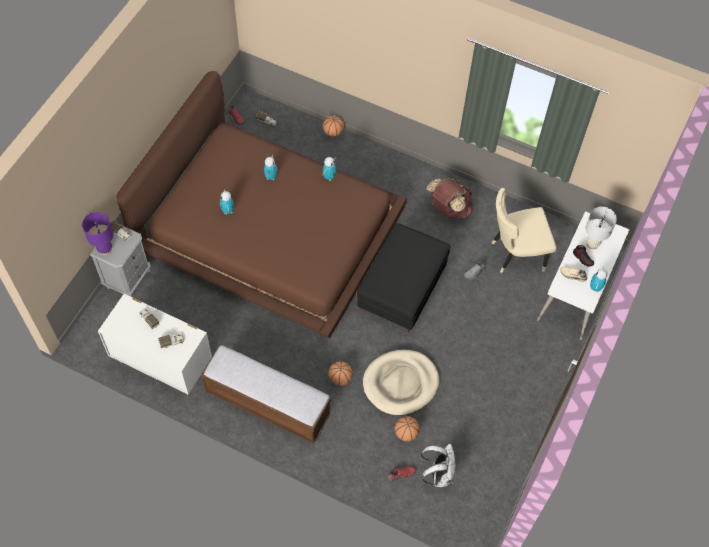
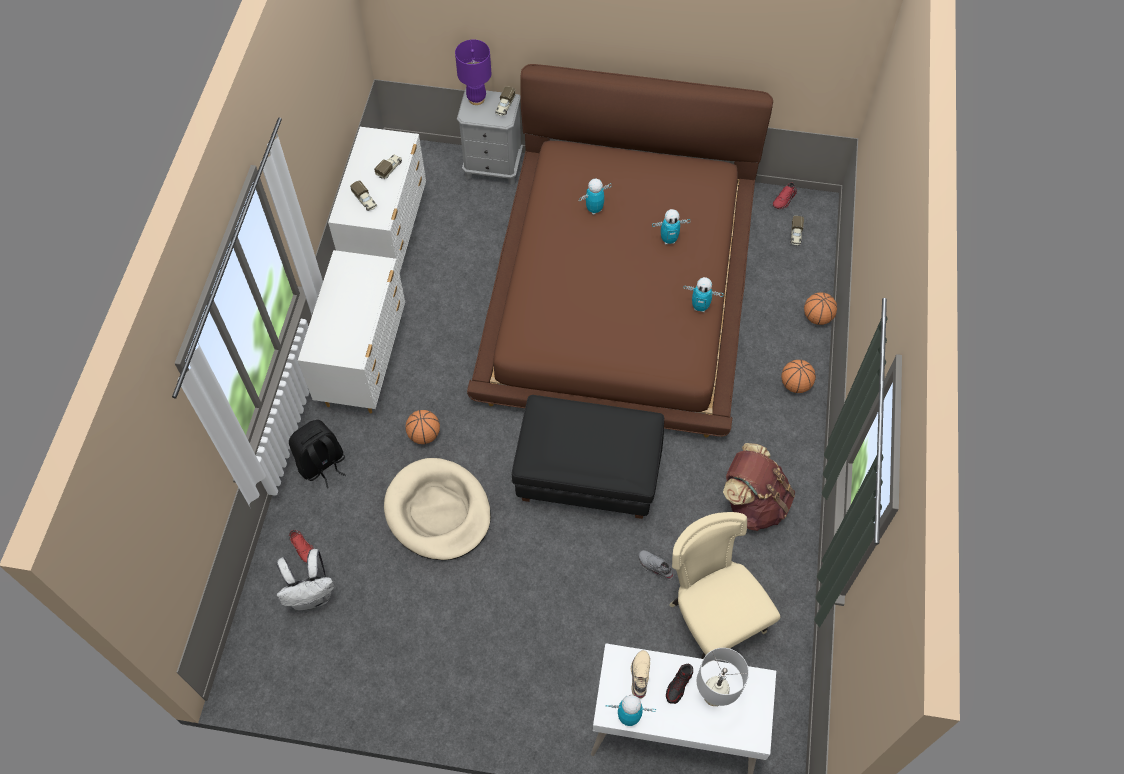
camera: 75 degrees right, 0 degrees up
bench [201,345,331,444] -> white dresser [298,250,405,414]
basketball [395,416,420,442] -> basketball moved to [781,360,816,393]
none -> black backpack [289,420,346,488]

